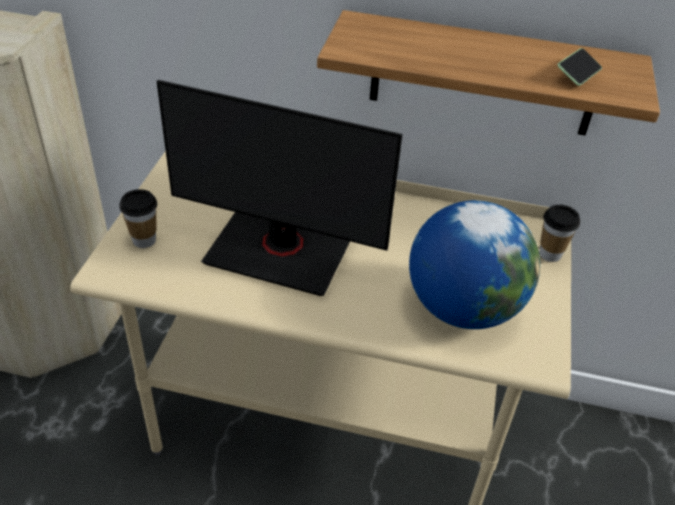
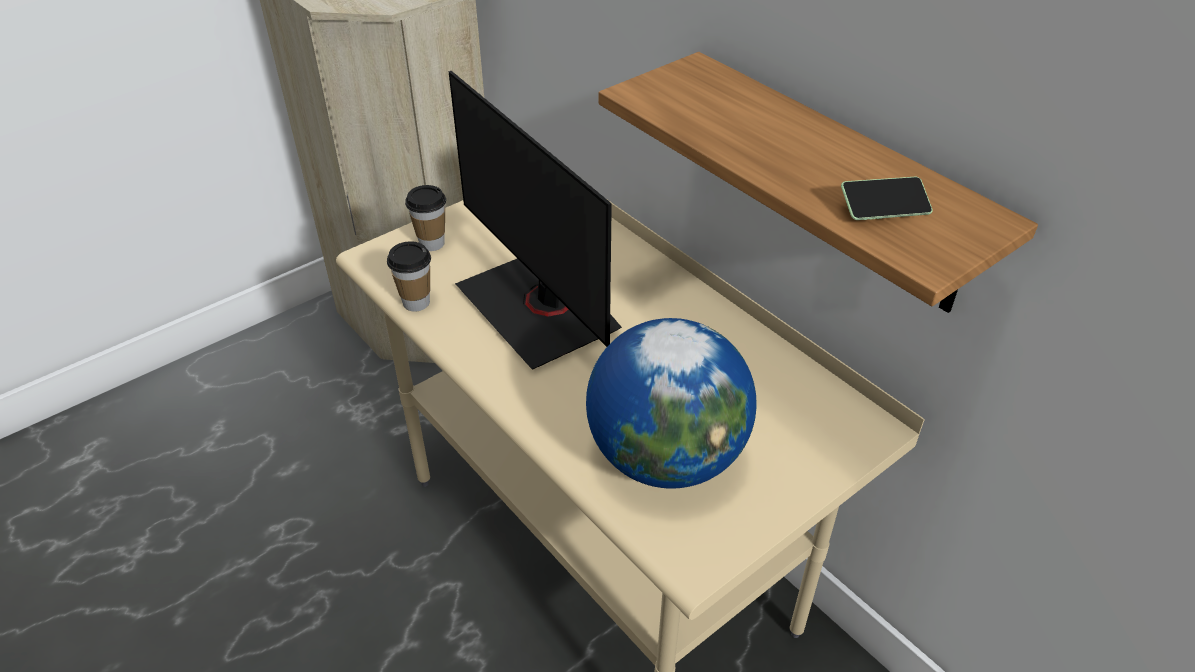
camera: 40 degrees right, 0 degrees up
cup [539,205,580,262] -> cup moved to [387,241,431,311]

